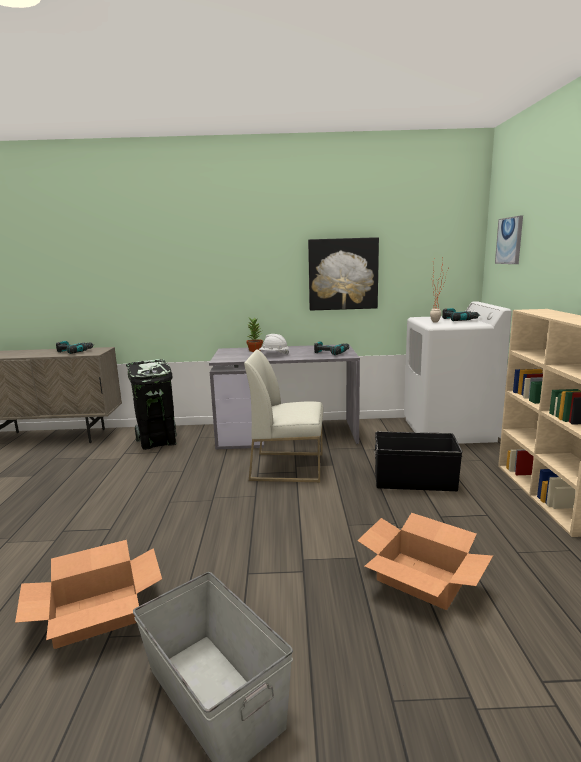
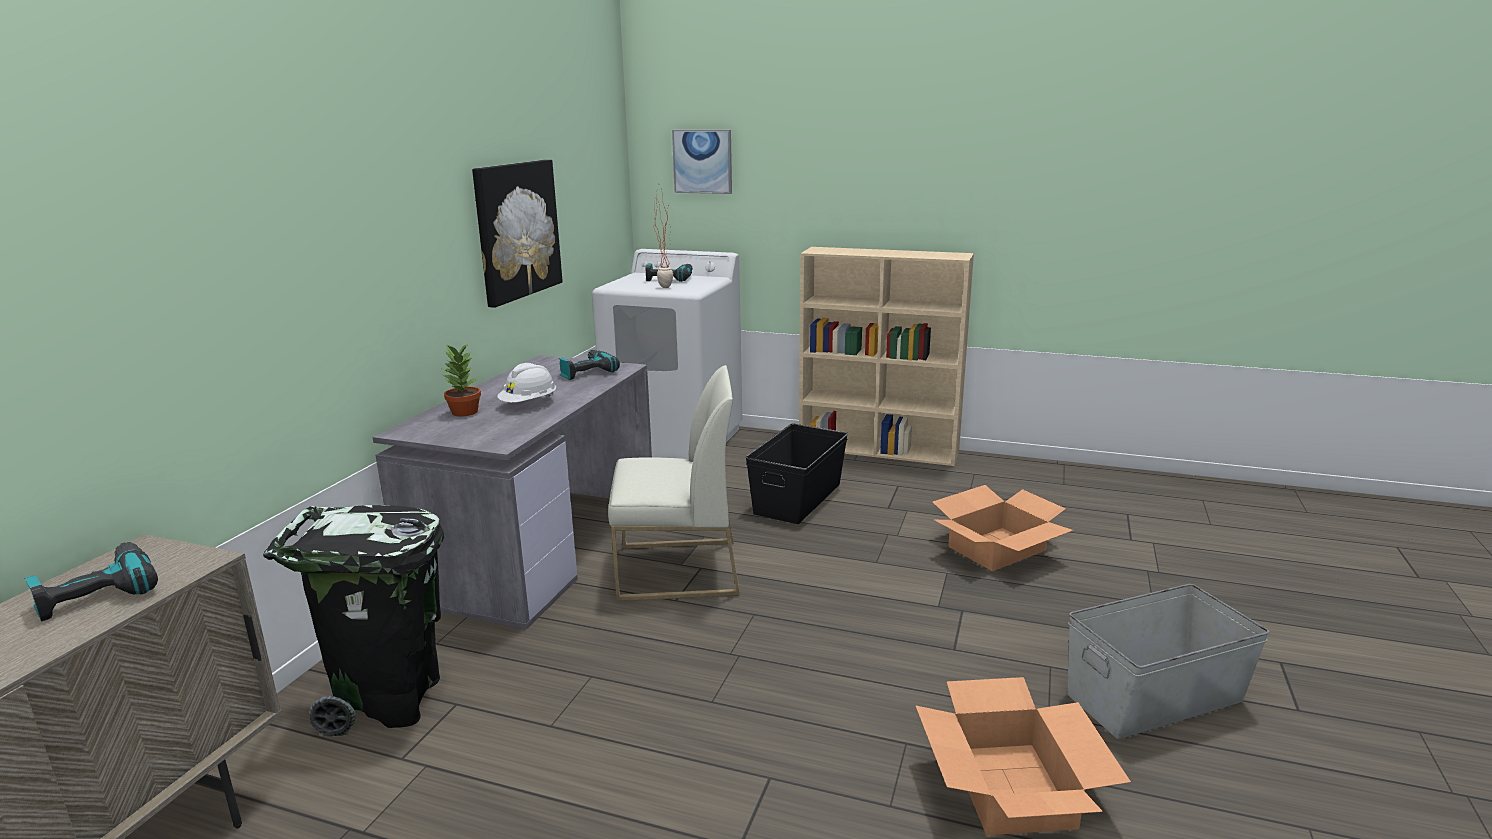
camera: 70 degrees left, 5 degrees up
white chair [244,350,323,482] -> white chair turned 120 degrees counterclockwise [608,365,740,601]

